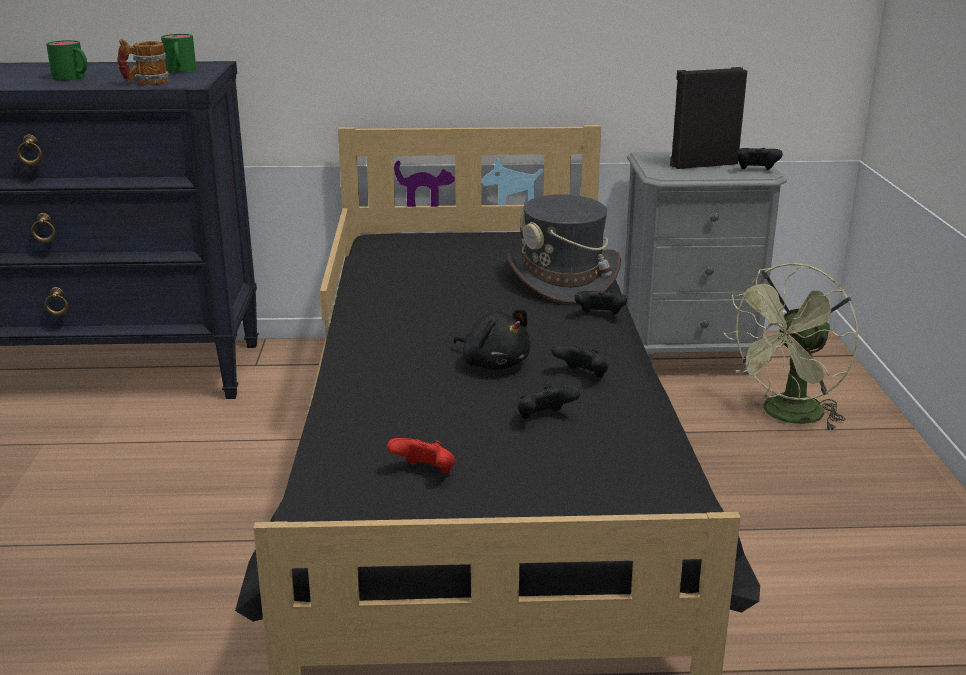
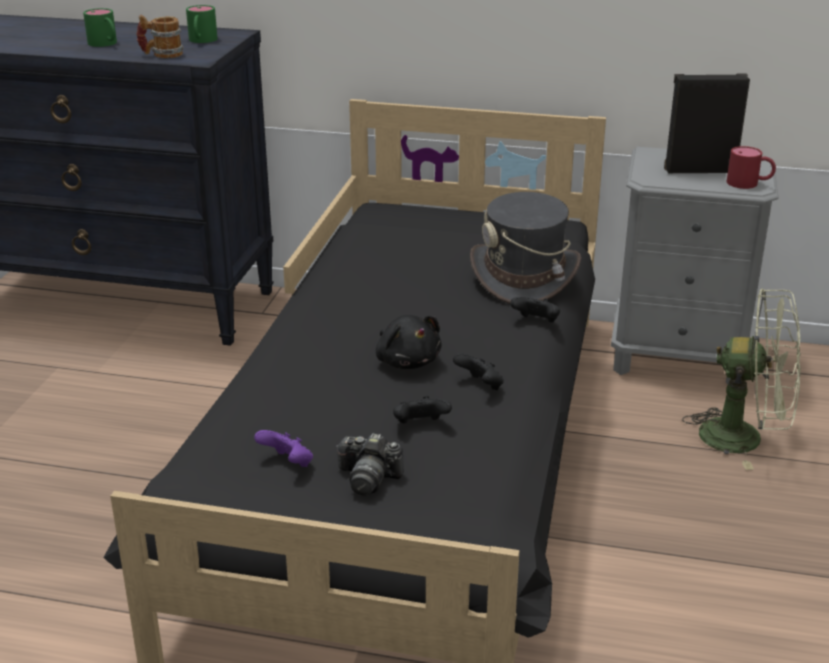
camera: 15 degrees right, 5 degrees up
red game controller [387,438,455,473] -> purple game controller [254,430,313,467]
green fan [723,263,859,431] -> green fan turned 135 degrees counterclockwise [682,289,801,470]
black game controller [736,148,783,170] -> red mug [726,146,776,189]
none -> camera [336,433,404,496]

